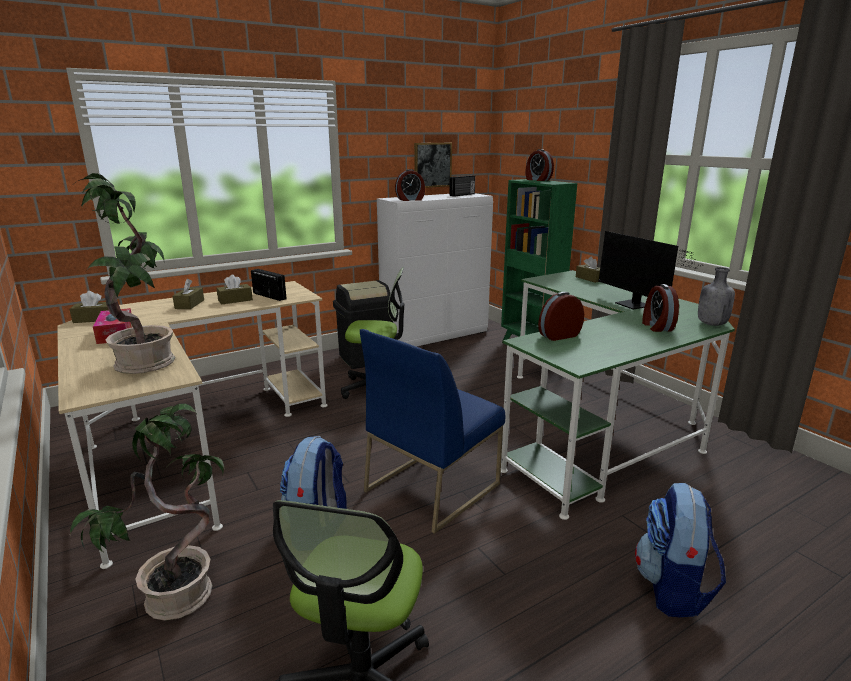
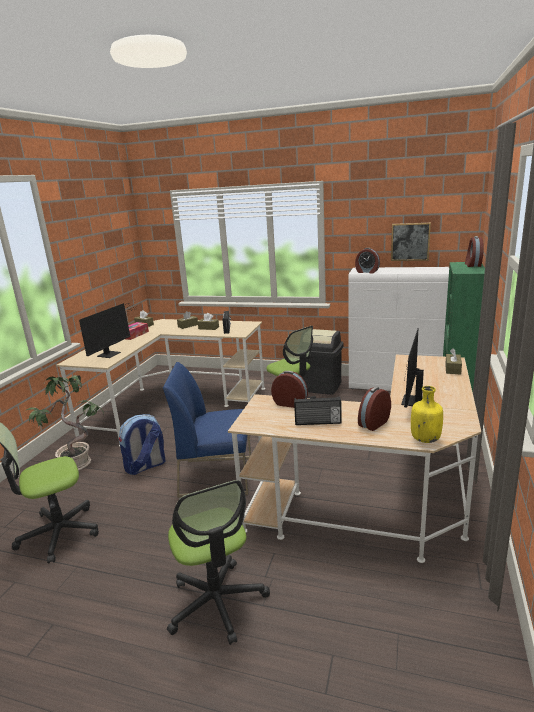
camera: 50 degrees right, 0 degrees up
potted plant [75,173,176,374] -> monitor [79,303,138,358]
radio [449,175,475,197] -> radio moved to [294,396,342,425]
green desk [501,270,735,520] -> beige desk [228,355,481,563]
backpack [635,483,726,617] -> office chair [167,480,270,645]
grey bottle [698,267,735,326] -> yellow bottle [411,386,443,443]

